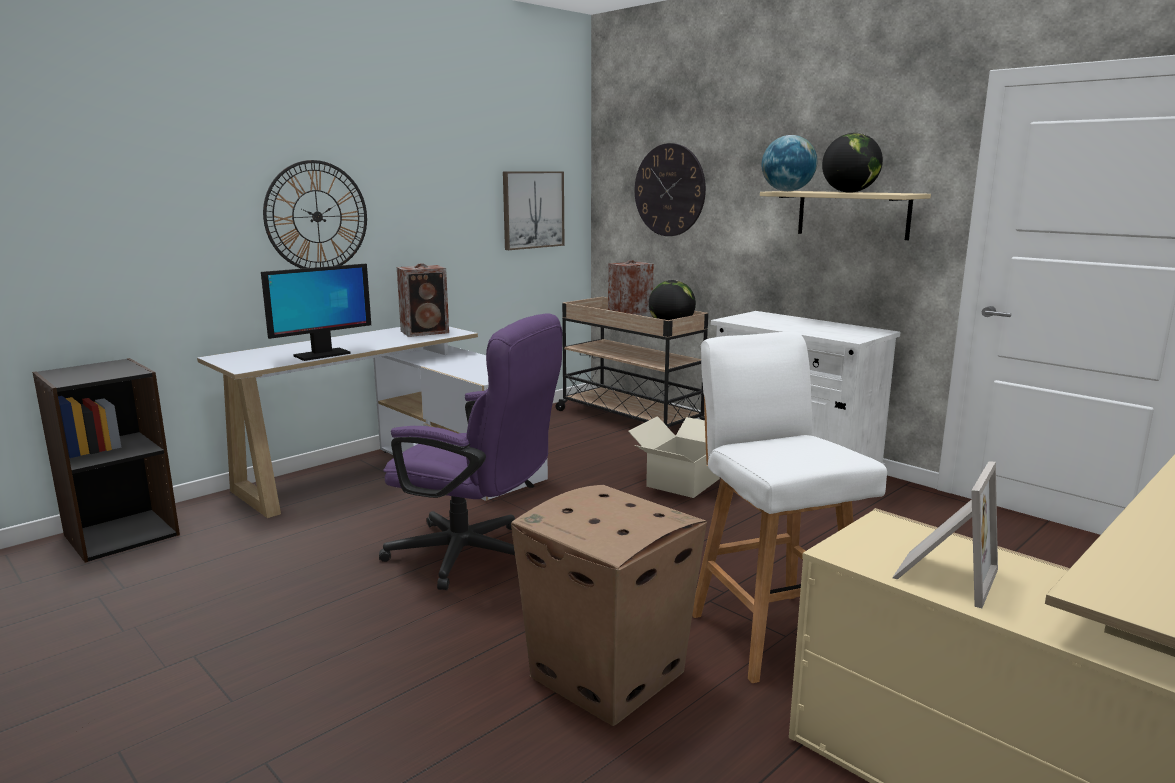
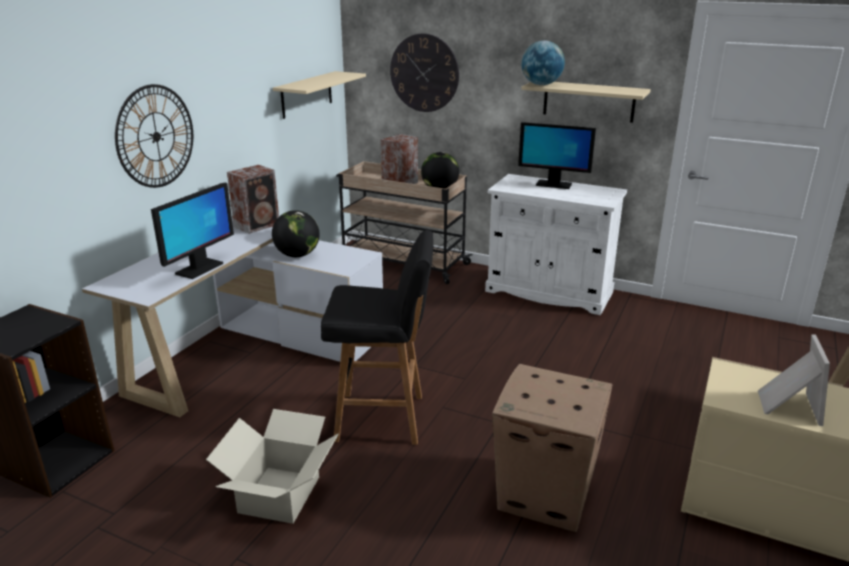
camera: 20 degrees left, 10 degrees up
purple office chair [379,313,562,590] -> black stool [321,230,433,445]
picture [503,171,565,250] -> beige shelf [273,71,366,119]
cardboard box [628,416,720,498] -> cardboard box moved to [206,409,339,524]
white stool [692,332,887,684] -> none
globe [822,133,883,193] -> globe moved to [272,210,319,257]
none -> monitor [518,122,596,189]

